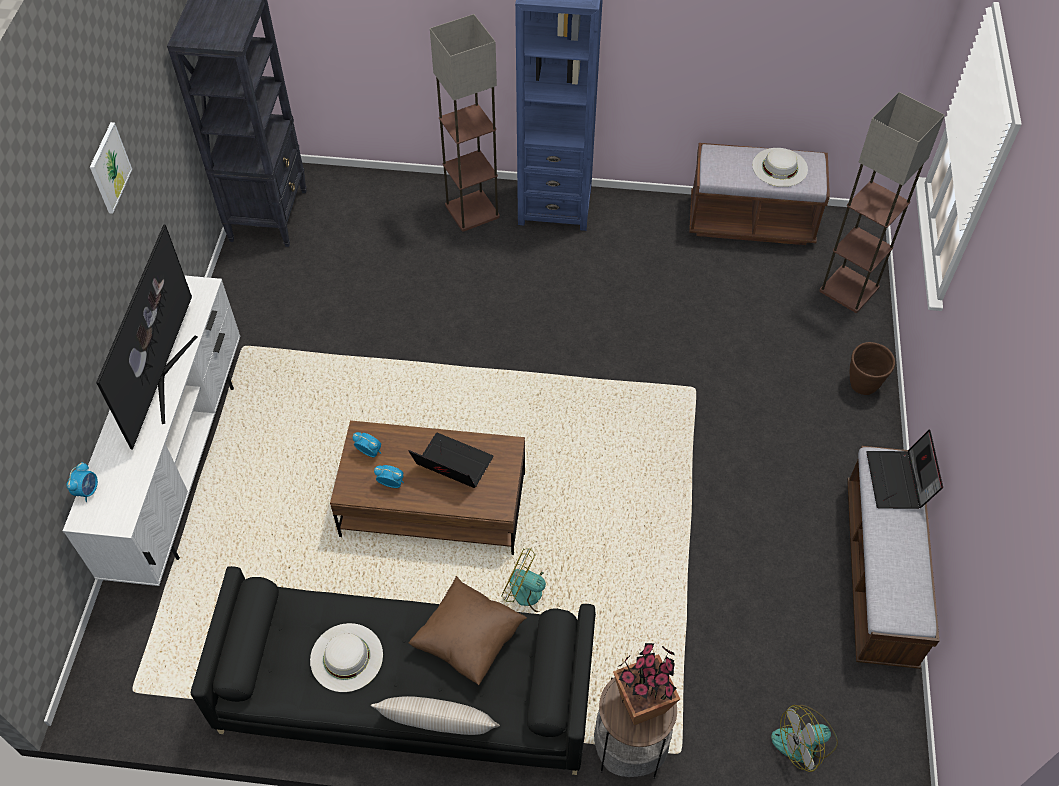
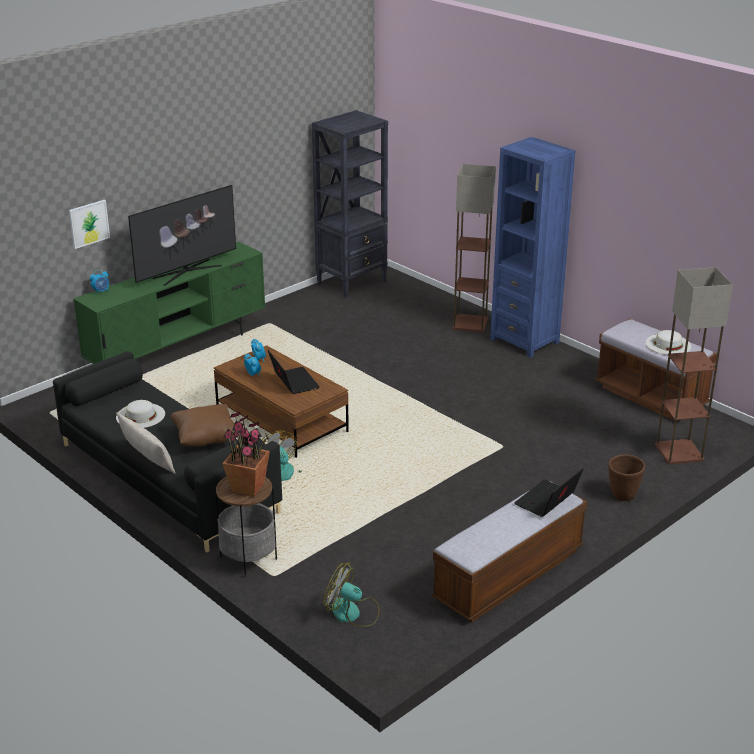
camera: 40 degrees right, 25 degrees down
white tv stand [63,275,240,586] -> green tv stand [73,242,265,364]
picture [90,122,132,214] -> picture moved to [69,200,110,249]

